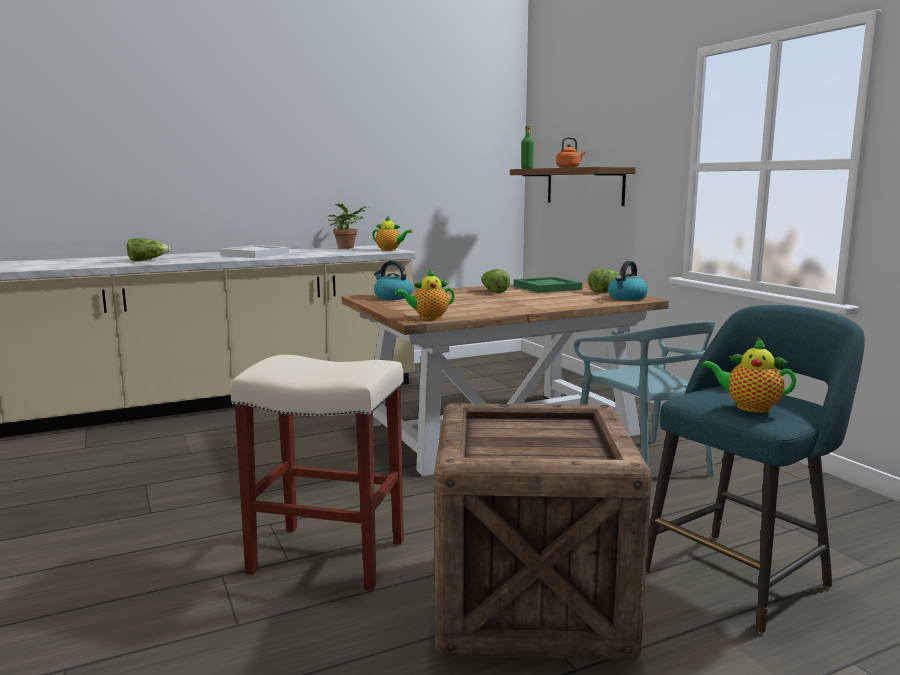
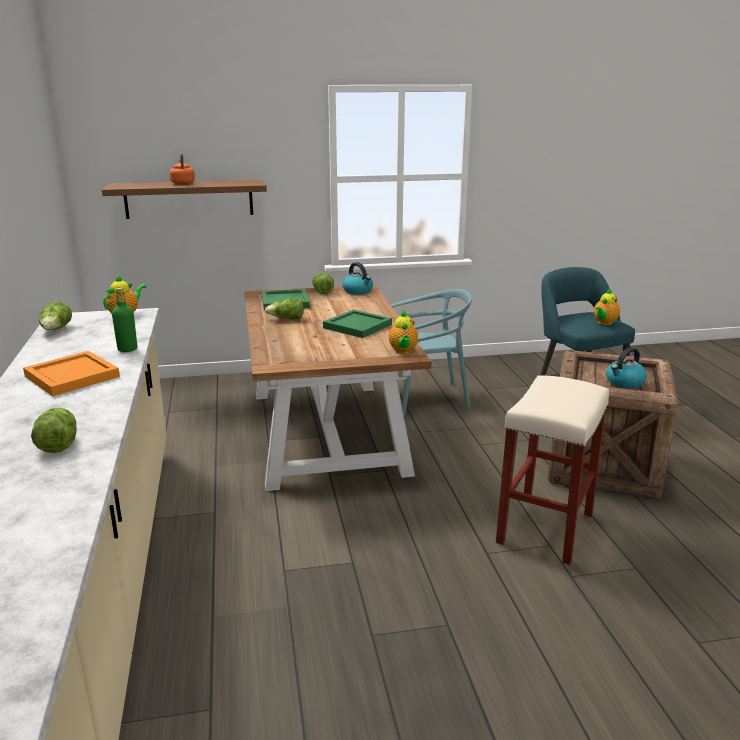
camera: 75 degrees left, 10 degrees up
white tray [220,245,289,258] -> orange tray [23,351,120,396]
potted plant [328,204,368,249] -> lettuce [39,301,72,330]
kettle [374,261,413,300] -> kettle moved to [606,347,647,388]
green bottle [521,126,534,169] -> green bottle moved to [112,288,137,352]
none -> green tray [323,309,392,338]

